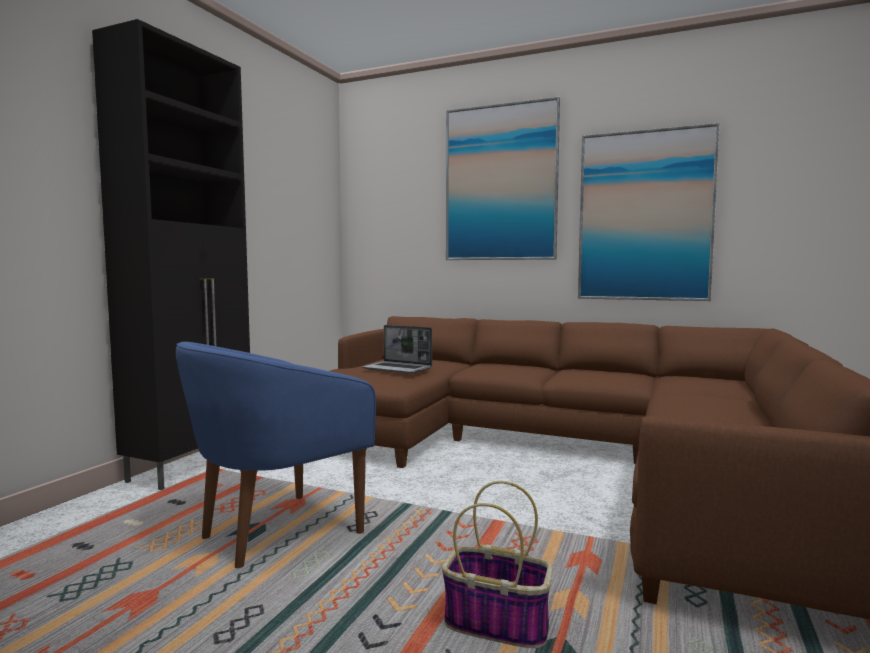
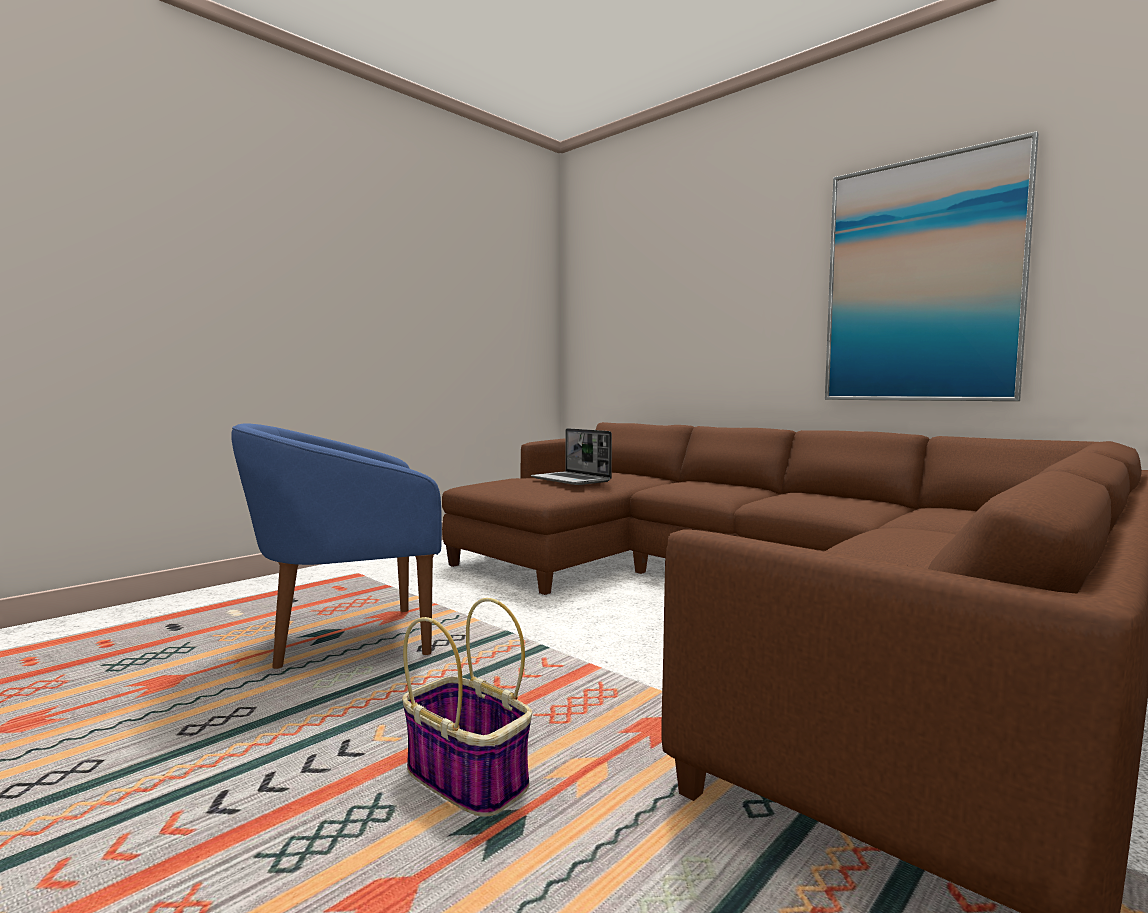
camera: 20 degrees right, 0 degrees up
black cabinet [92,19,250,490] -> none
picture [446,97,560,260] -> none

